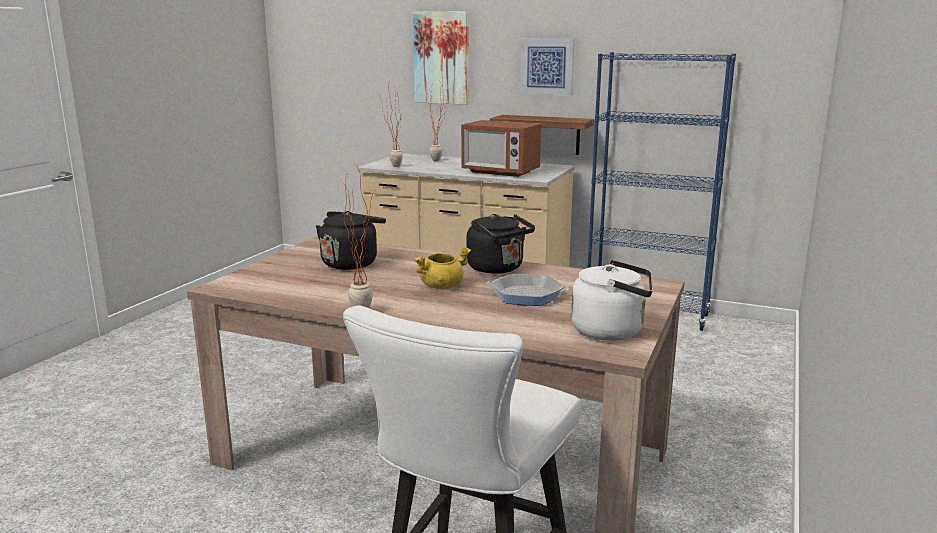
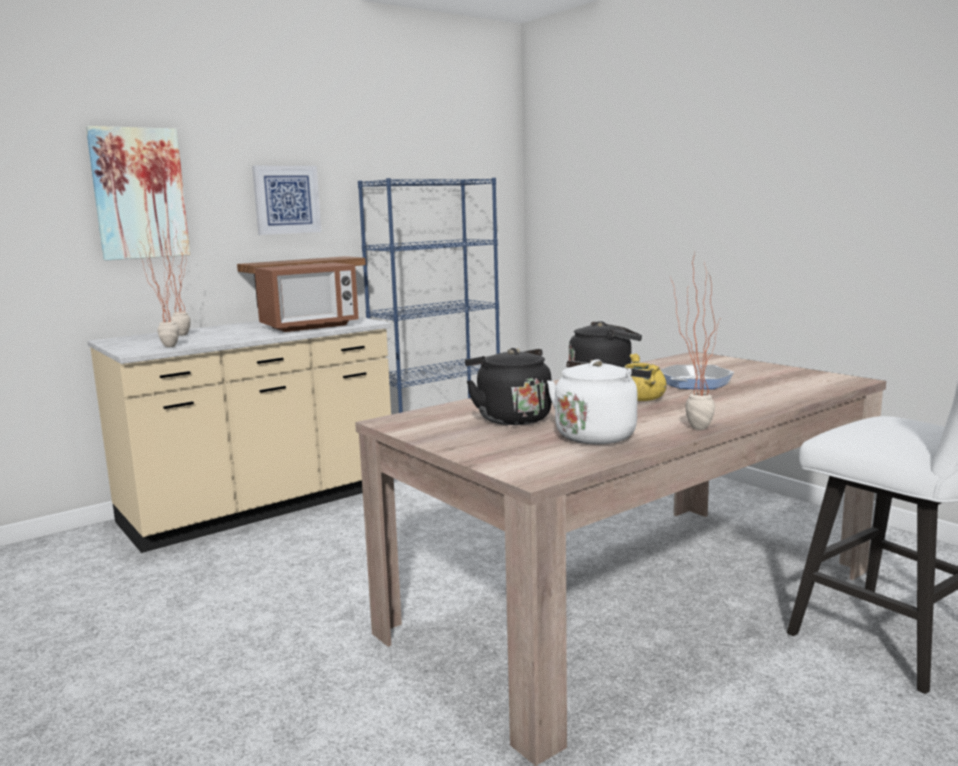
camera: 60 degrees left, 5 degrees down
white kettle [571,260,653,341] -> white kettle moved to [547,359,651,444]

